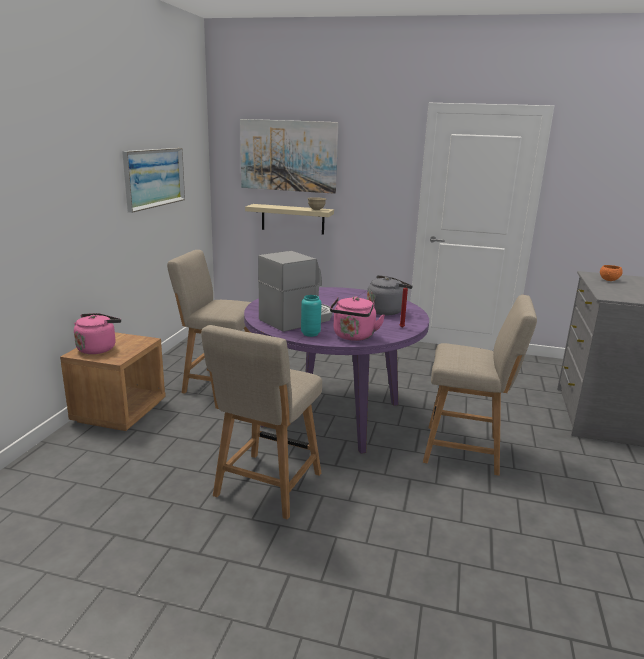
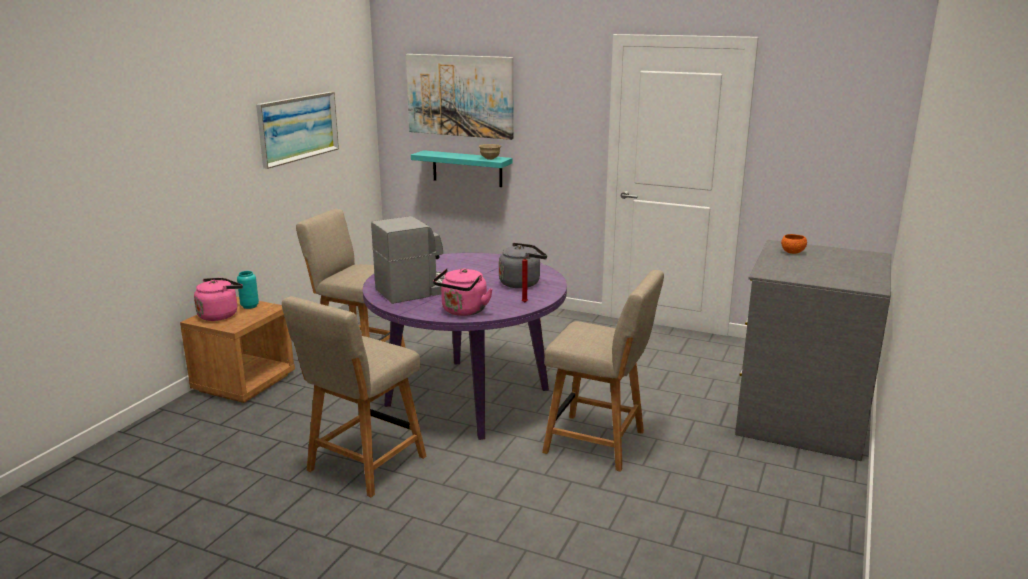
camera: 10 degrees right, 0 degrees up
beige shelf [245,204,334,235] -> turquoise shelf [411,150,512,187]
turquoise vase [301,295,322,337] -> turquoise vase moved to [237,271,259,309]

